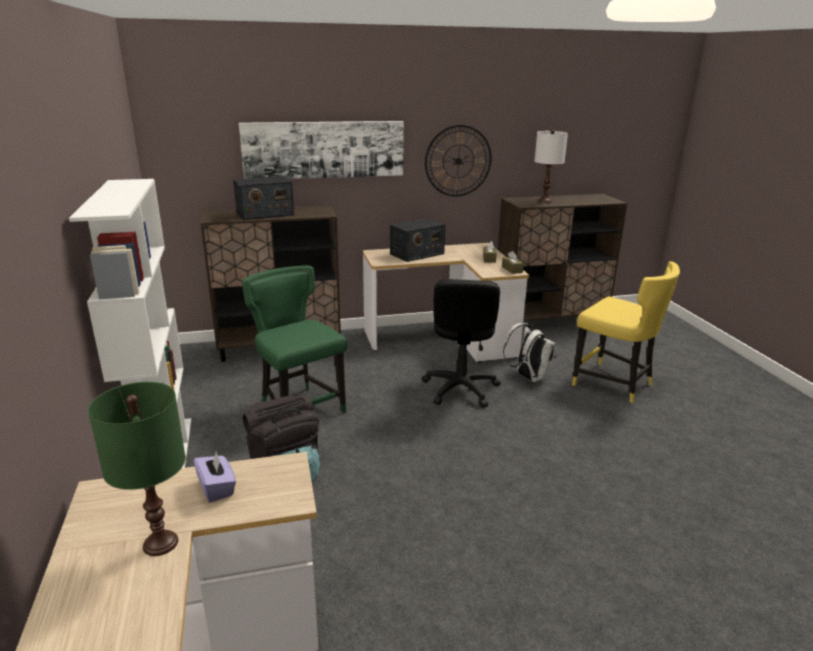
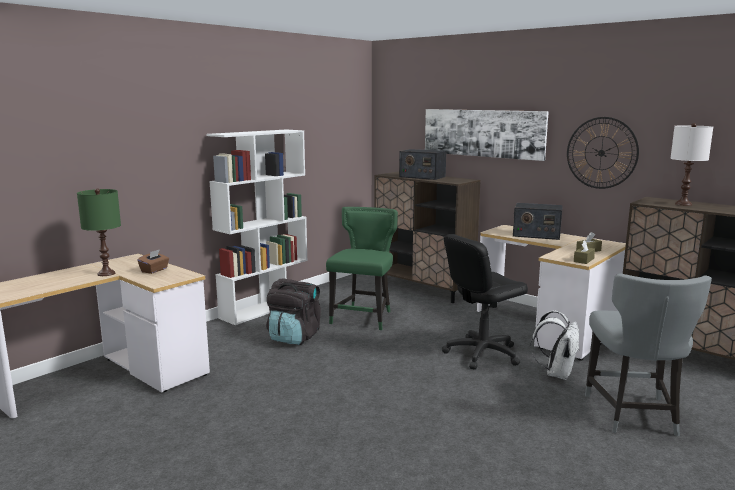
camera: 55 degrees right, 10 degrees down
purple tissue box [194,452,236,503] -> brown tissue box [137,249,169,274]
yellow chair [572,261,680,403] -> grey chair [585,273,712,436]

